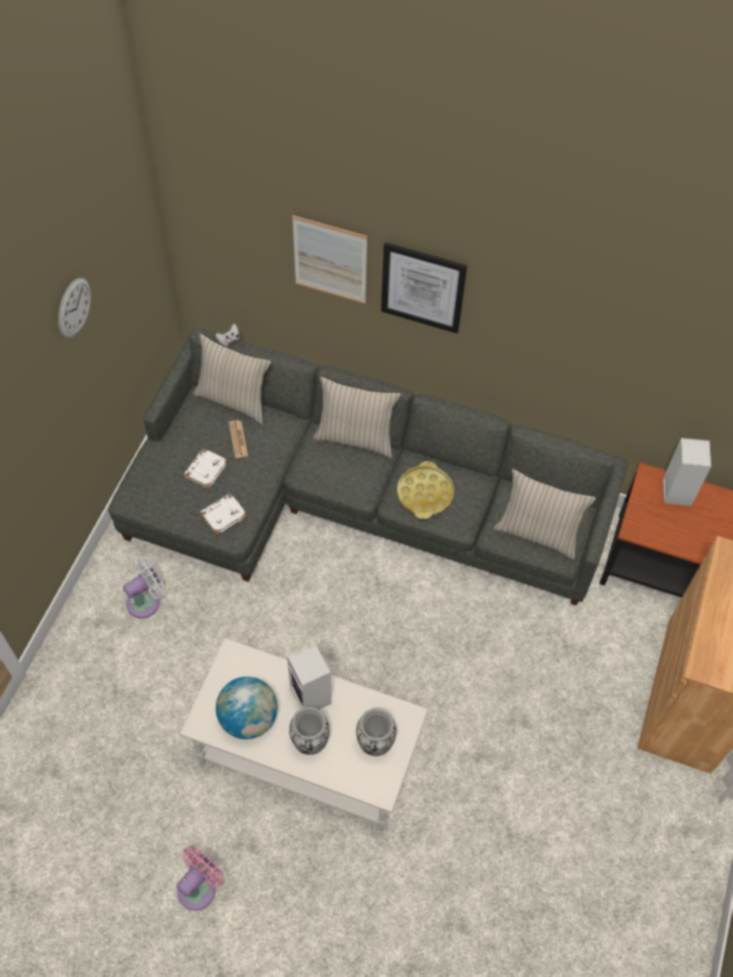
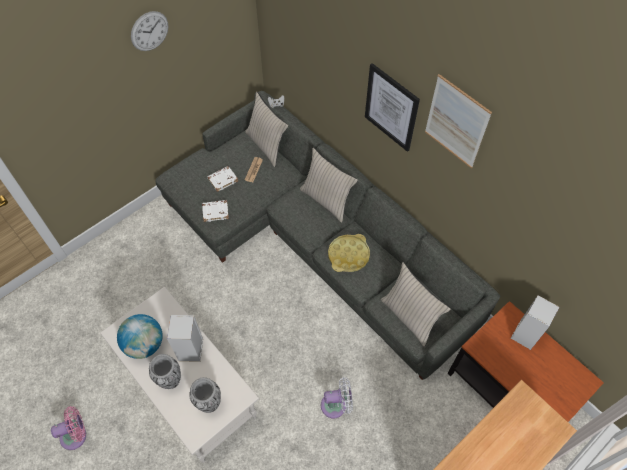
camera: 30 degrees right, 0 degrees up
white fan [123,558,165,618] -> white fan moved to [321,377,353,418]
picture [292,215,367,304] -> picture moved to [425,74,492,168]

